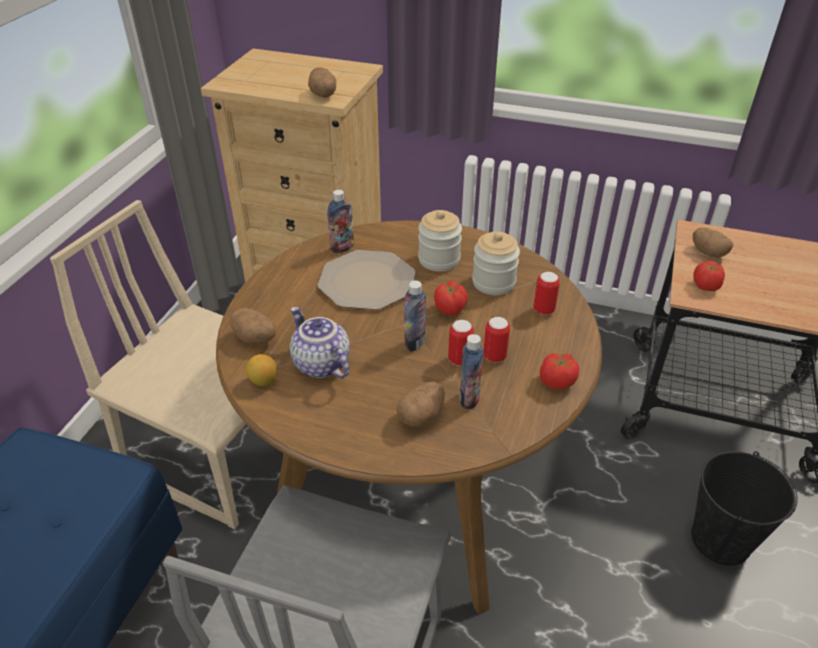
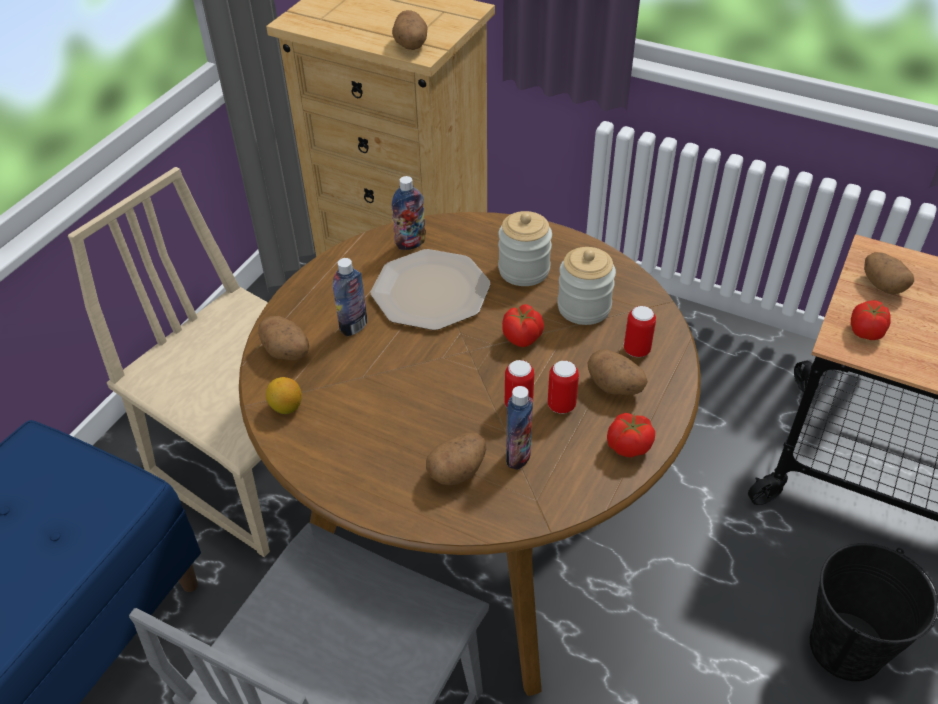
camera: 10 degrees right, 5 degrees up
teapot [290,307,350,378] -> none
bottle [404,281,426,352] -> bottle moved to [333,258,367,336]
none -> potato [588,349,648,395]

